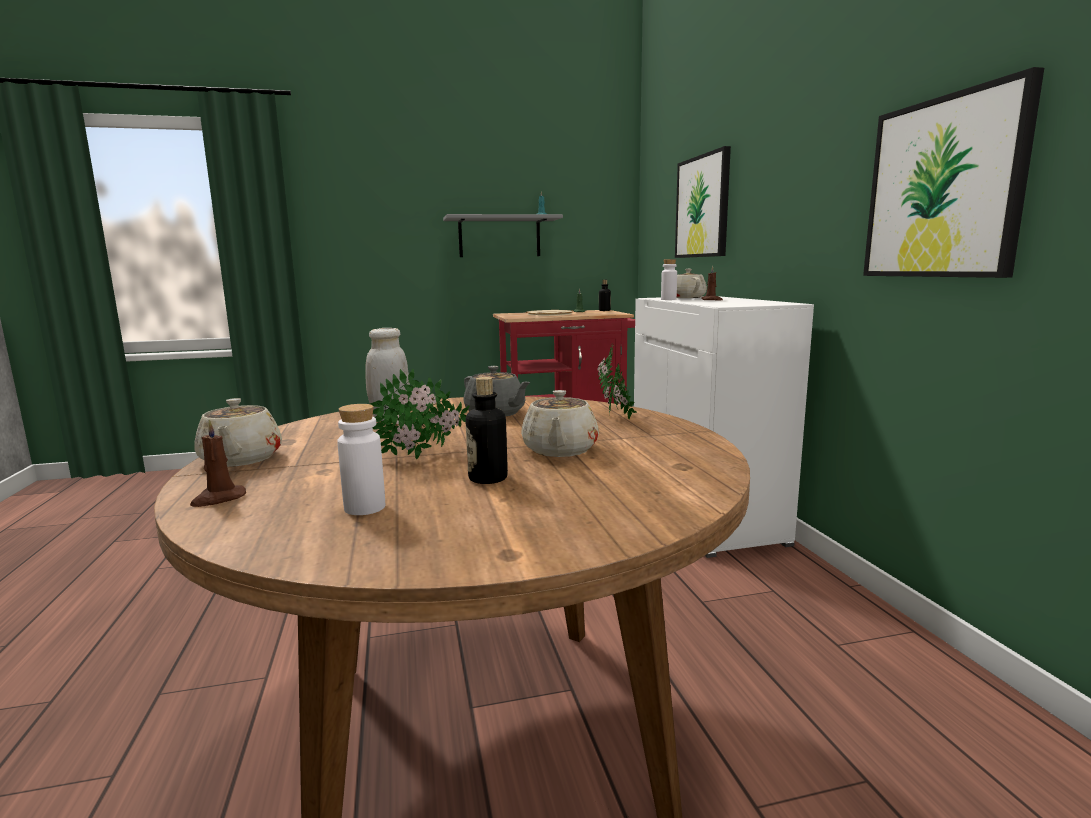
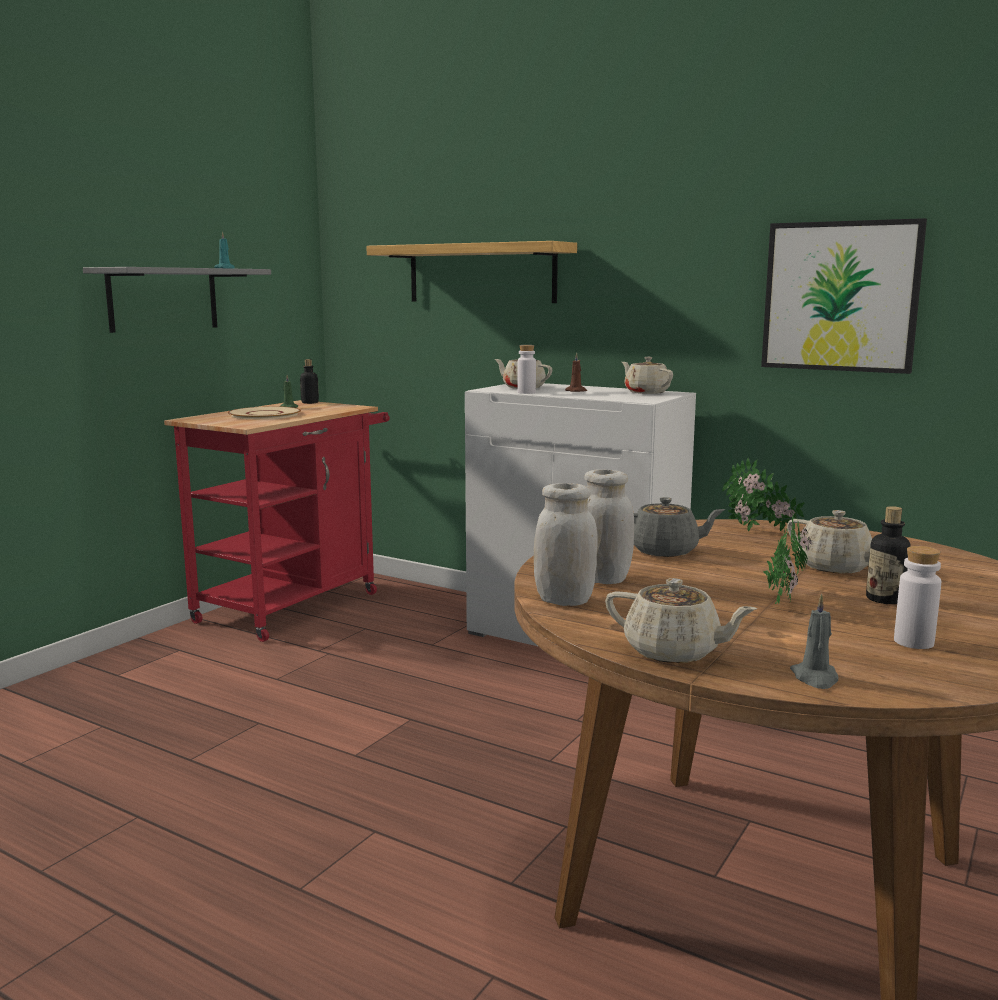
camera: 45 degrees left, 0 degrees up
brown candle [190,420,246,507] -> grey candle [790,594,838,689]
picture [675,146,731,258] -> shelf [366,241,577,303]
none -> white jar [534,483,598,606]
none -> beige teapot [622,357,673,394]

